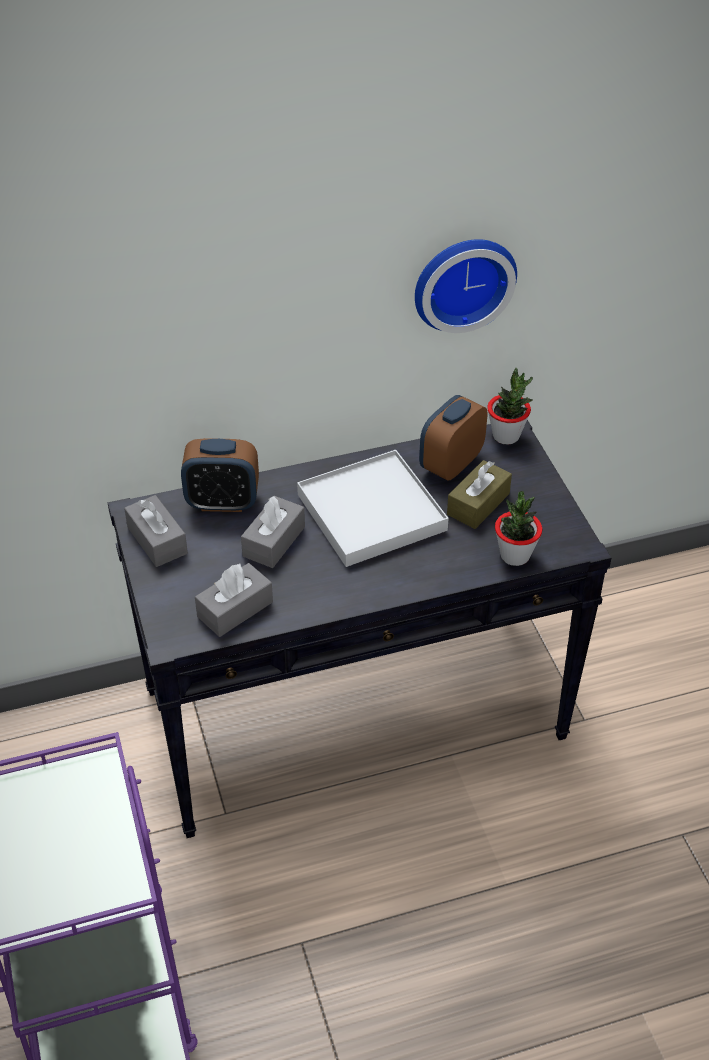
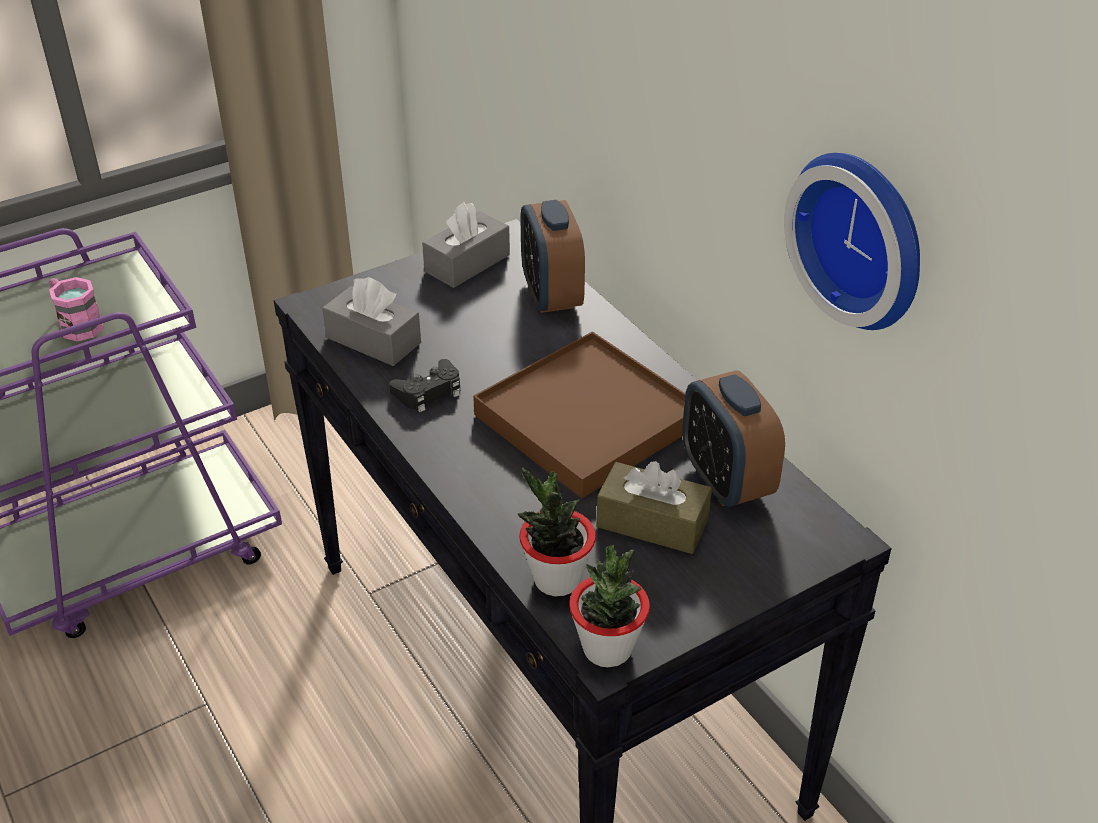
camera: 75 degrees right, 5 degrees down
grey tissue box [241,496,305,568] -> none
white tray [297,450,449,567] -> brown tray [473,331,686,498]
alarm clock [419,395,487,481] -> alarm clock turned 135 degrees counterclockwise [682,370,785,507]
potted plant [487,368,533,444] -> potted plant moved to [569,545,650,667]
none -> pink mug [49,277,104,342]
none -> black game controller [389,359,460,412]

